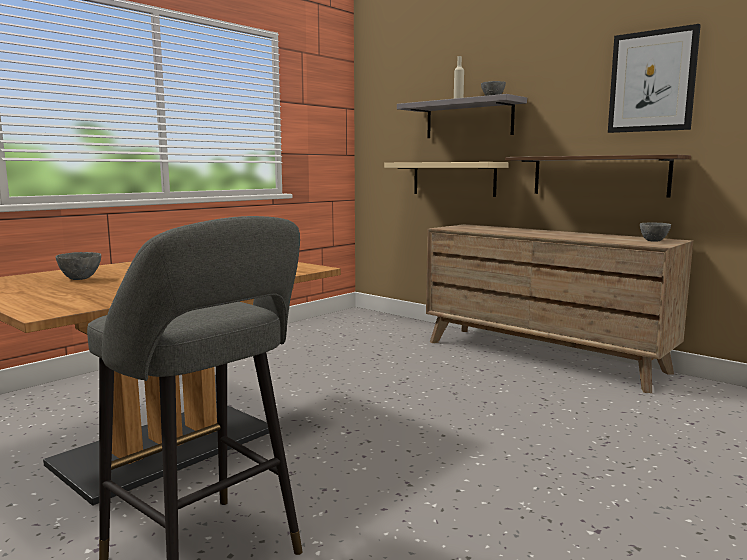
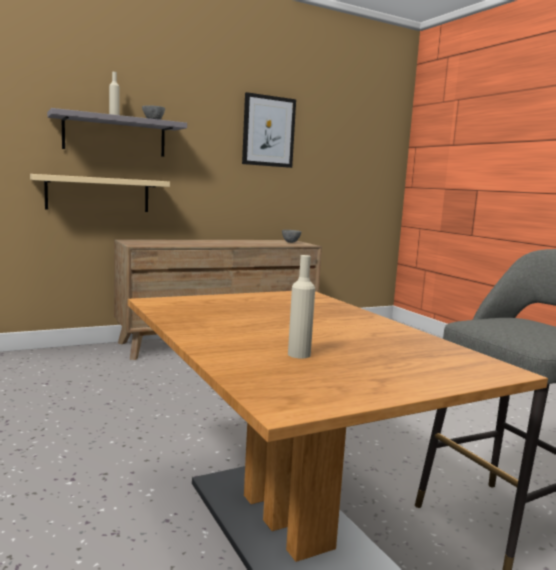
camera: 70 degrees left, 0 degrees up
grey bowl [56,252,101,280] -> beige bottle [288,255,315,359]
shelf [505,154,691,197] -> none

